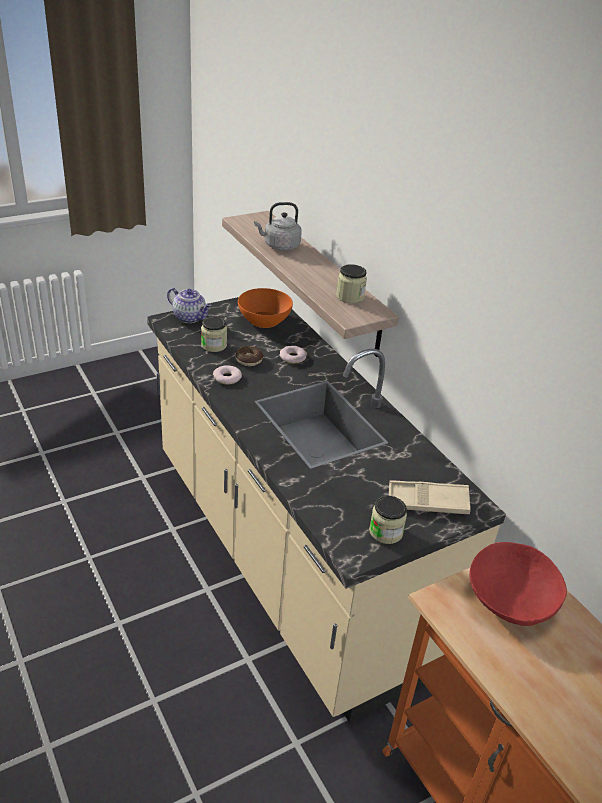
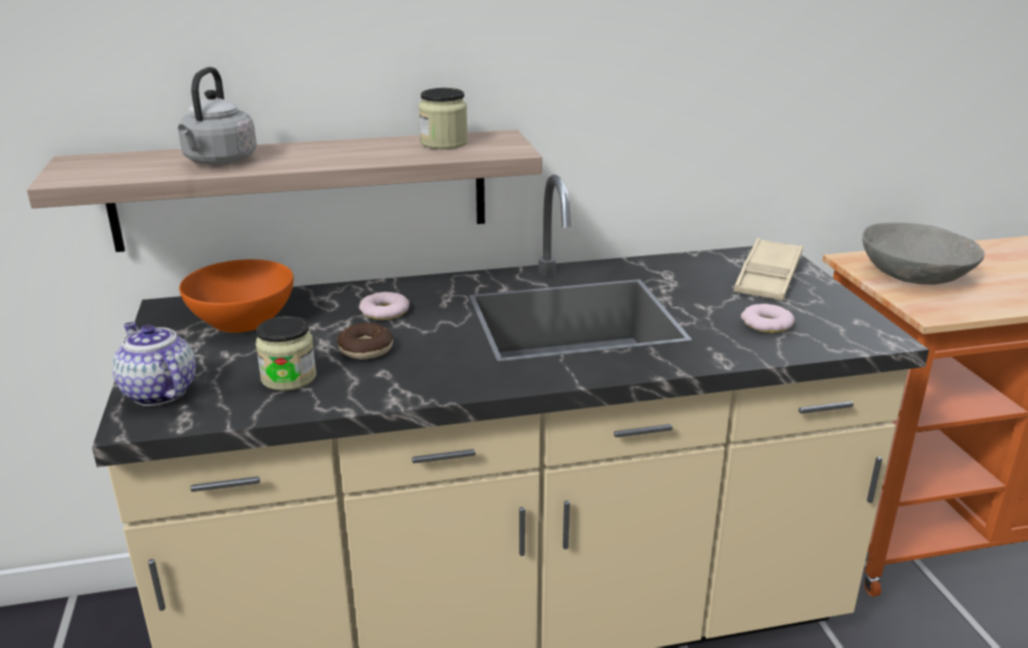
camera: 70 degrees left, 10 degrees down
teapot [167,288,212,323] -> teapot turned 90 degrees counterclockwise [113,322,196,406]
donut [213,365,242,384] -> donut moved to [741,304,795,333]
jar [369,496,407,544] -> none
red bowl [469,542,567,626] -> grey bowl [862,223,985,284]

